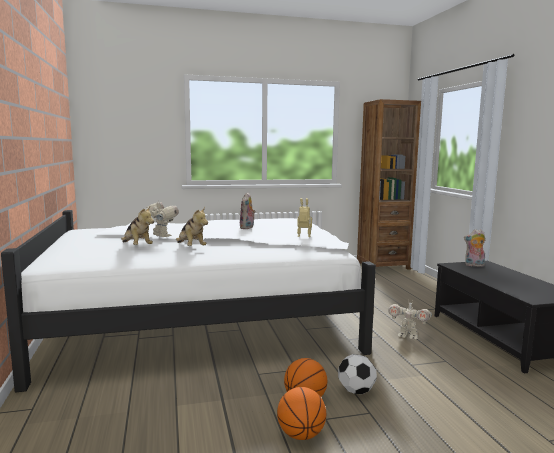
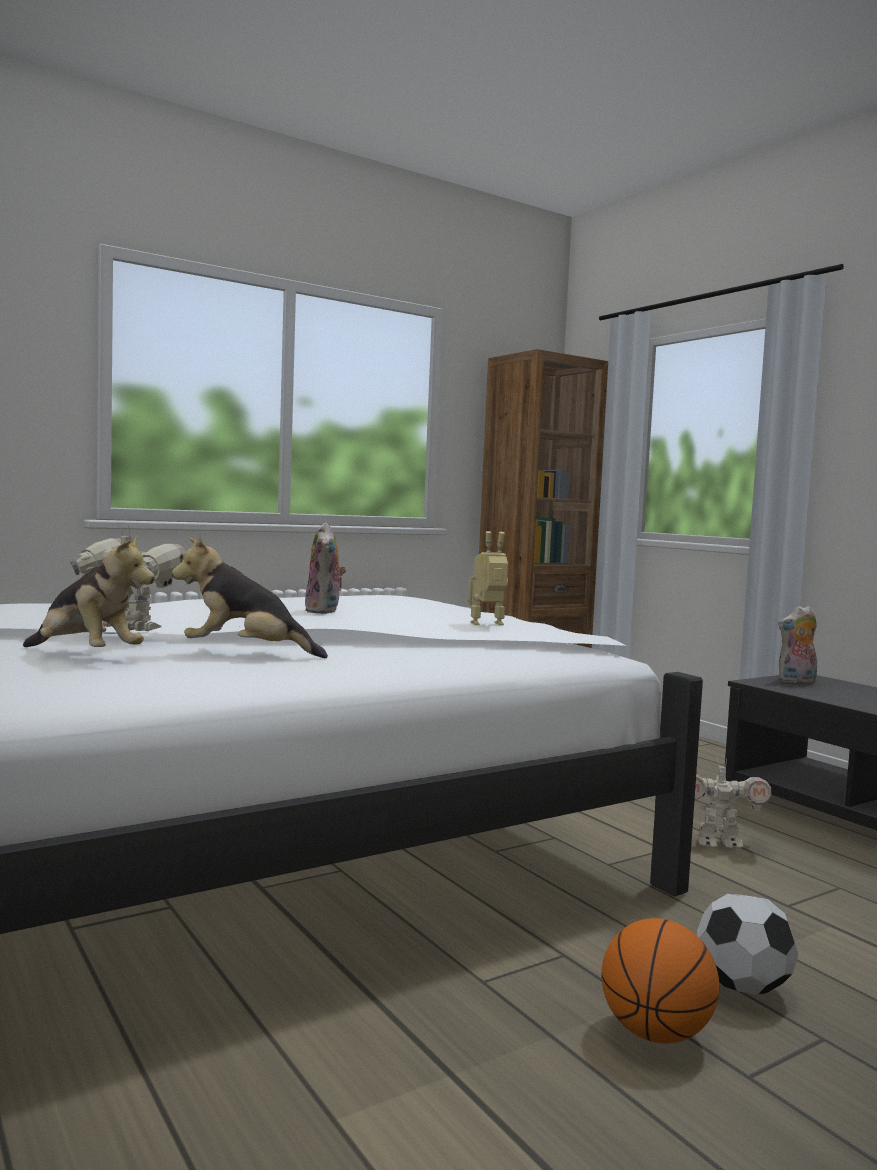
camera: 20 degrees left, 5 degrees down
plush toy [176,207,208,246] -> plush toy turned 150 degrees clockwise [172,536,328,658]
basketball [277,387,326,440] -> none

